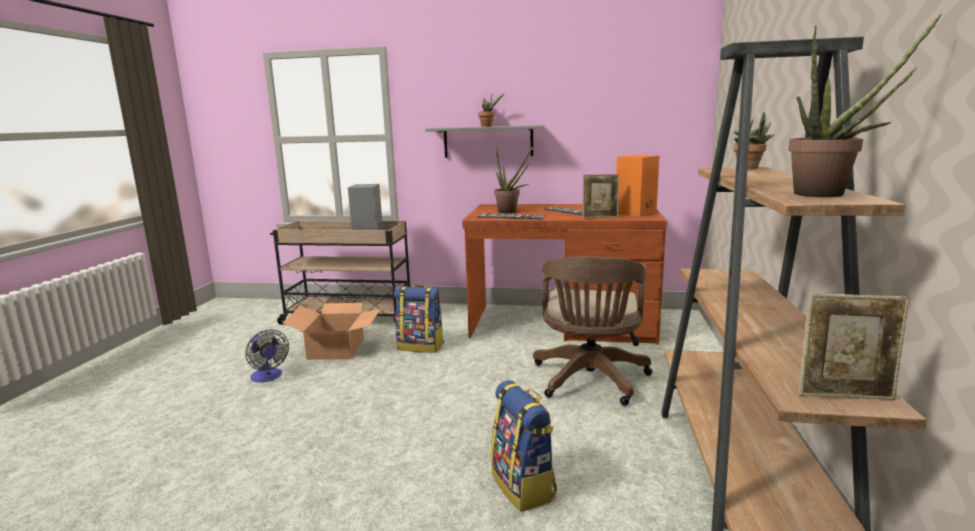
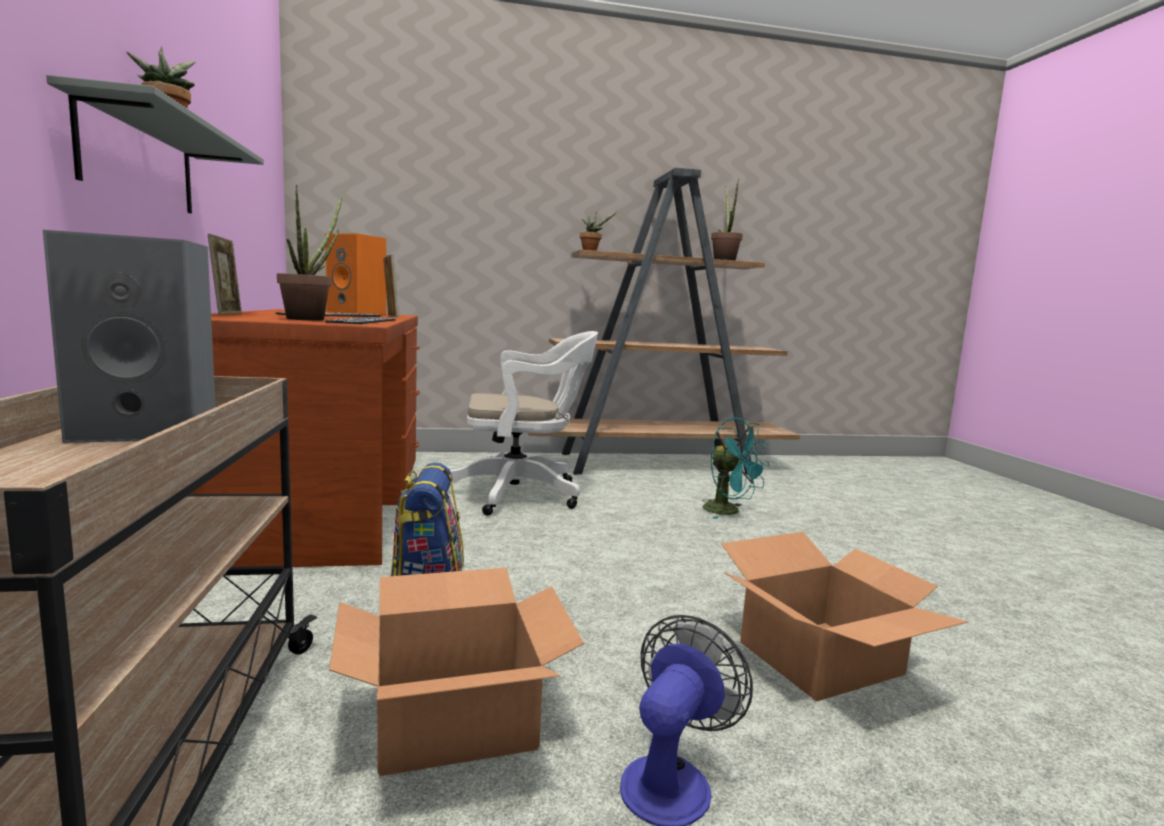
camera: 110 degrees left, 5 degrees down
backpack [491,380,557,512] -> turquoise fan [702,417,769,519]
brown office chair [533,256,652,406] -> white office chair [448,331,598,516]
picture frame [798,293,910,400] -> picture frame moved to [208,234,242,314]
none -> cardboard box [721,532,968,701]

